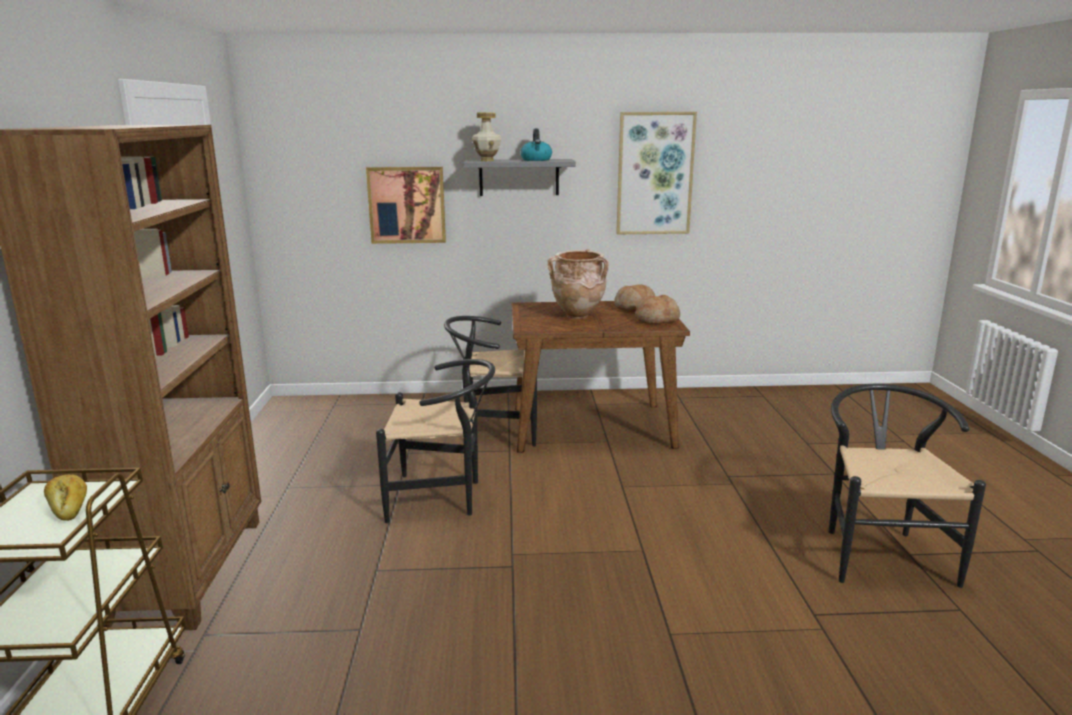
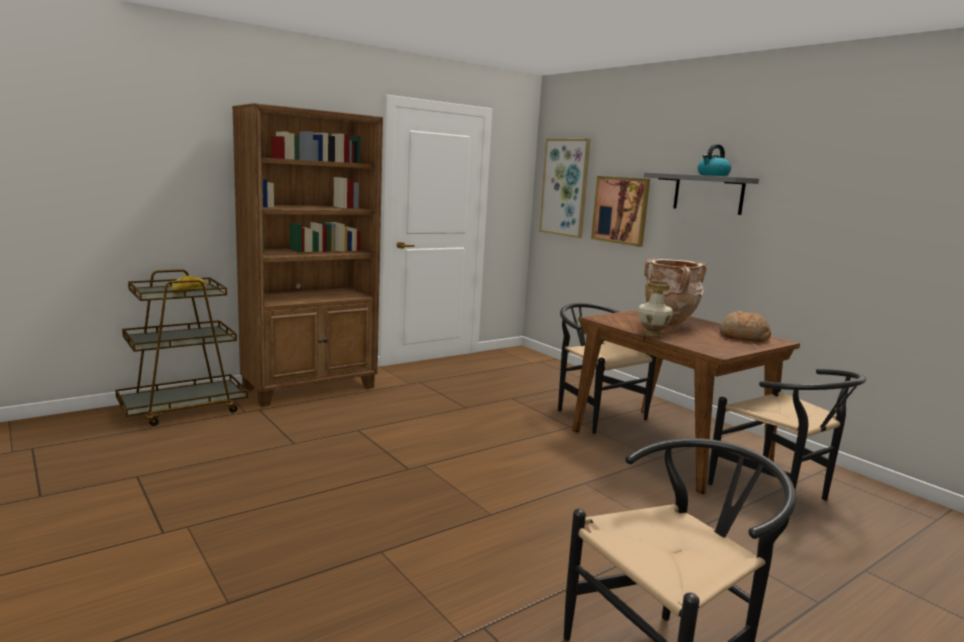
camera: 55 degrees right, 5 degrees down
black chair [376,359,495,523] -> black chair moved to [708,369,866,500]
vase [472,112,502,161] -> vase moved to [638,281,673,336]
picture [616,112,697,234] -> picture moved to [539,138,591,238]
bread [635,295,680,324] -> none

